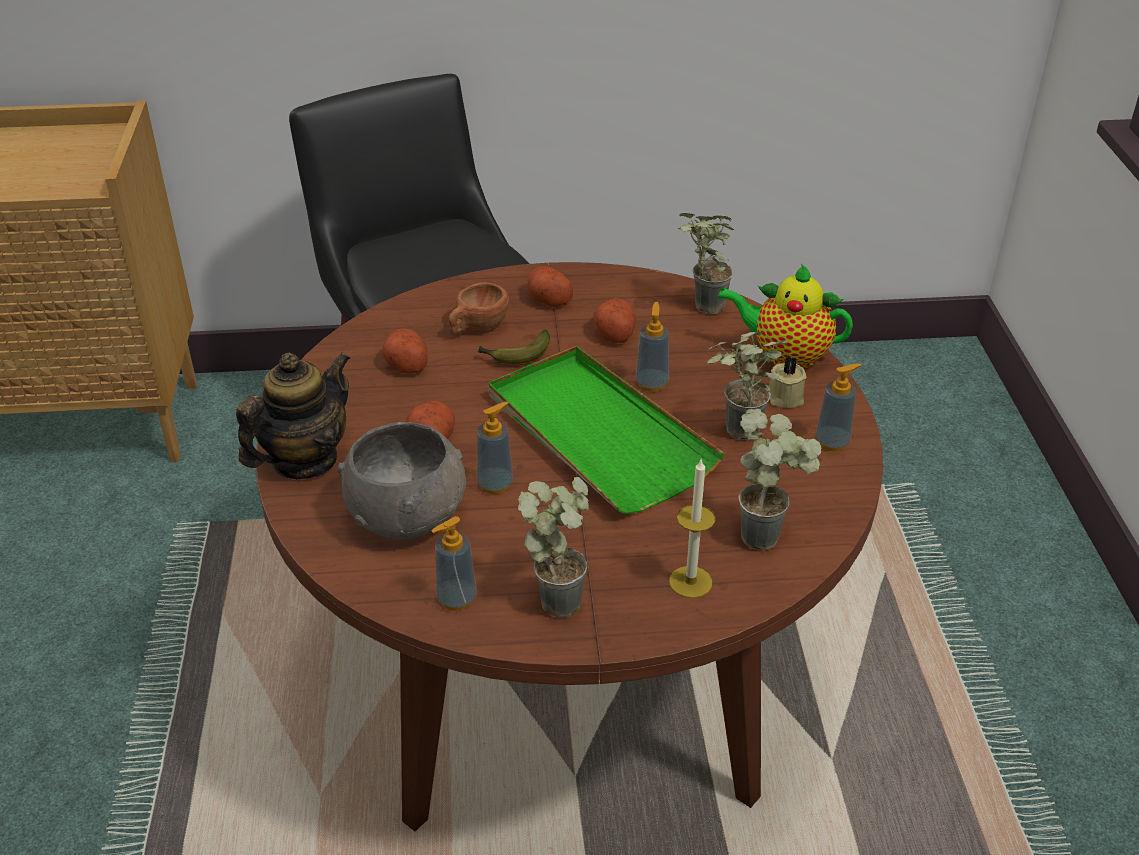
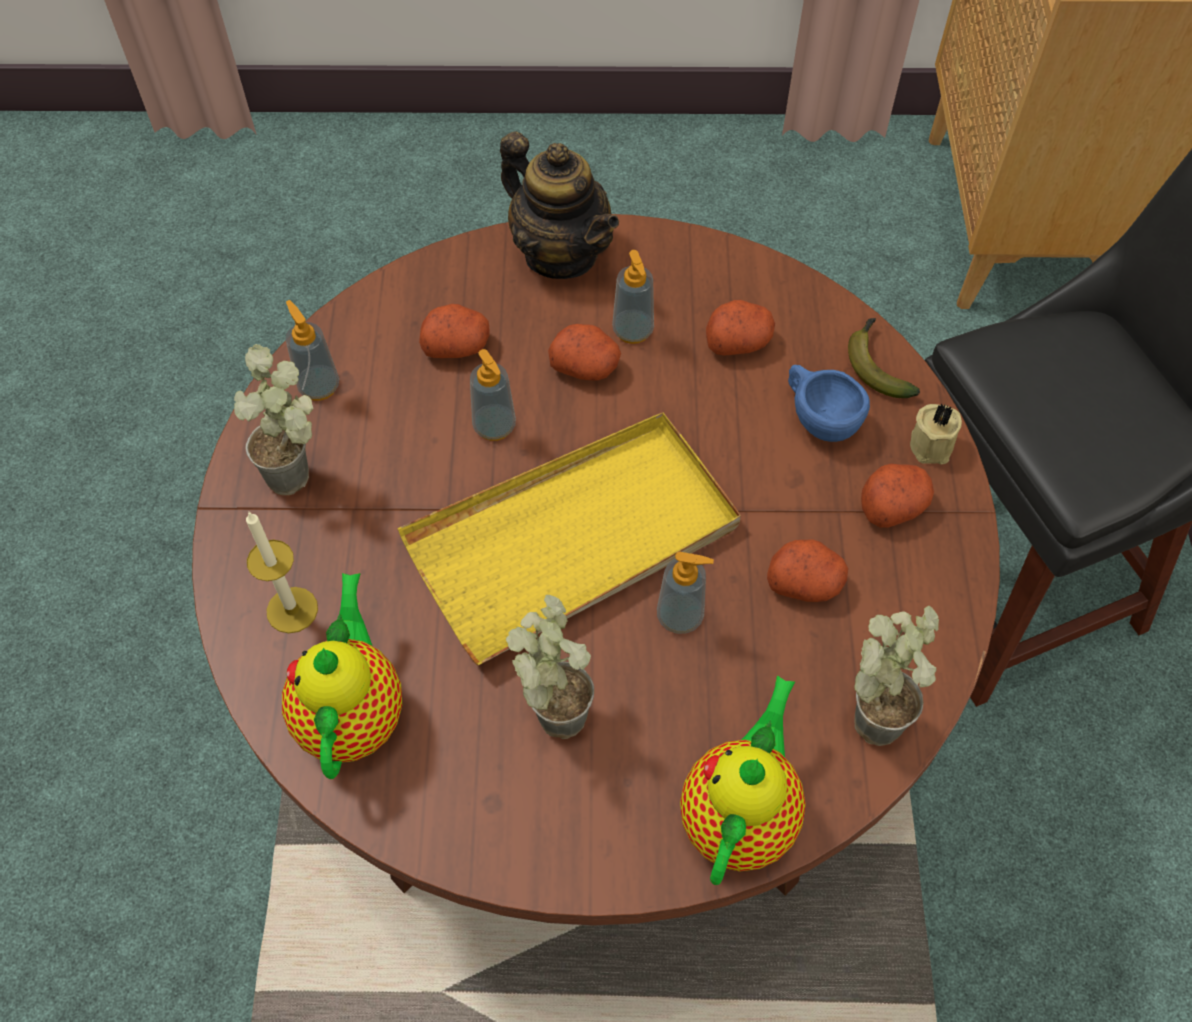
camera: 95 degrees right, 20 degrees up
grey bowl [337,422,466,540] -> potato [419,304,490,358]
brown cup [449,282,509,334] -> blue cup [788,365,870,442]
banana [478,330,550,364] -> banana moved to [848,318,920,398]
green tray [488,346,725,514] -> yellow tray [397,412,741,666]
potted plant [738,409,821,551] -> teapot [282,573,402,779]
beige candle [769,356,806,408] -> beige candle moved to [910,403,962,464]
soap dispenser [815,363,862,451] -> soap dispenser moved to [612,250,654,344]

